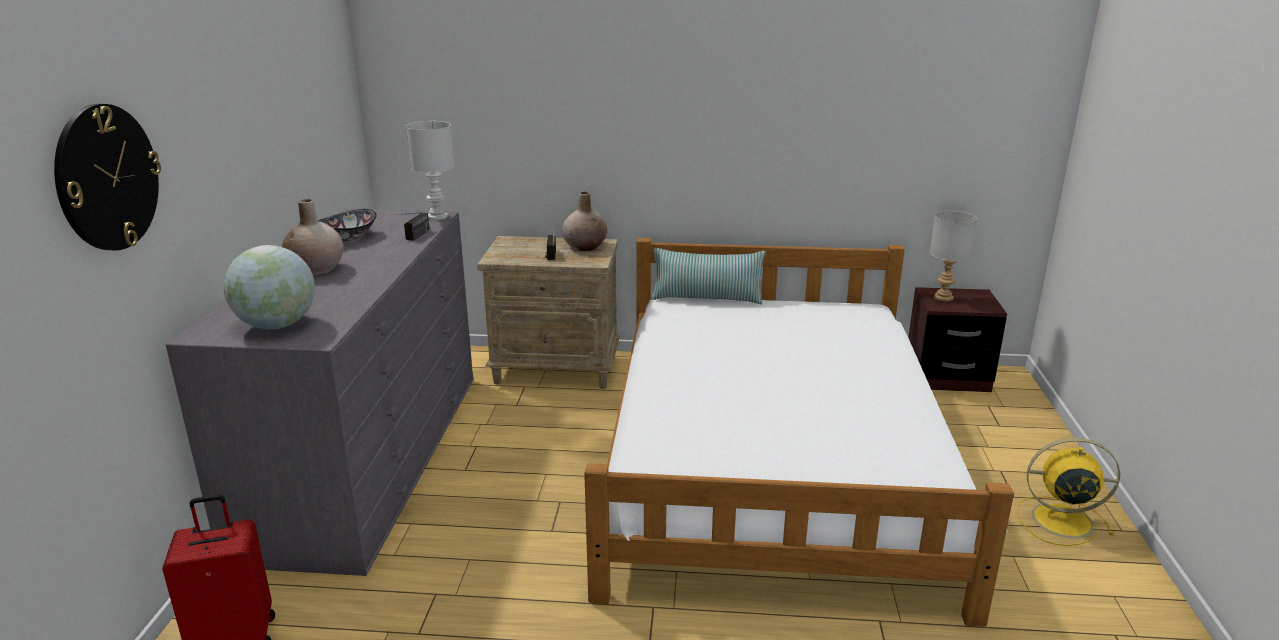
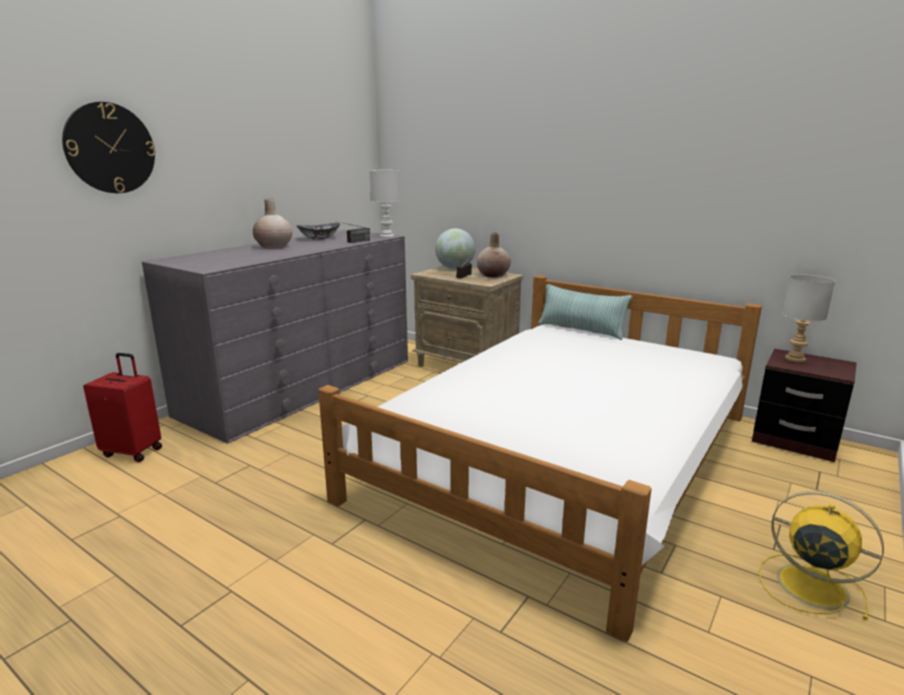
camera: 30 degrees right, 5 degrees down
globe [224,245,315,329] -> globe moved to [435,228,475,269]

